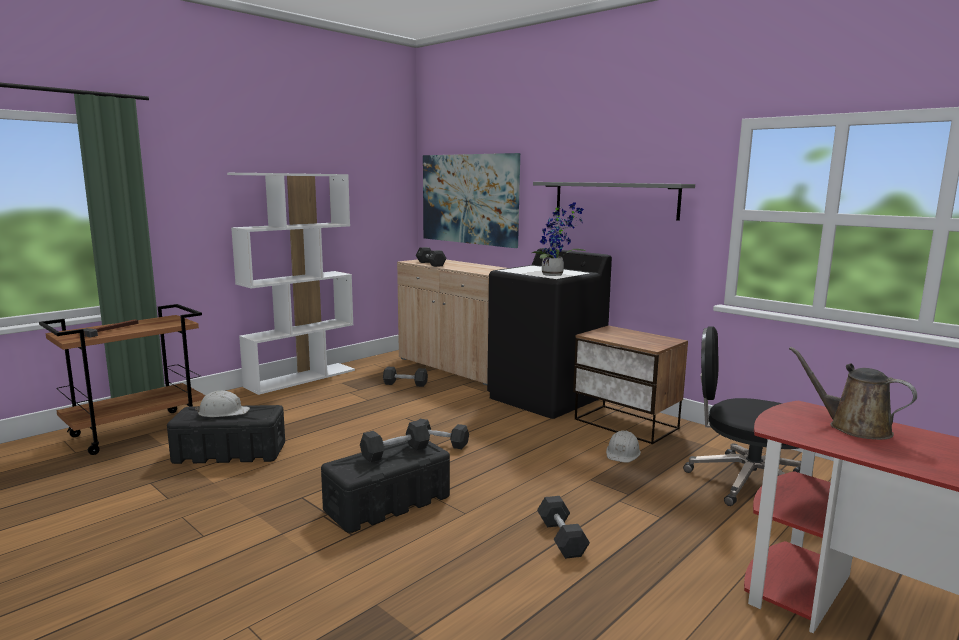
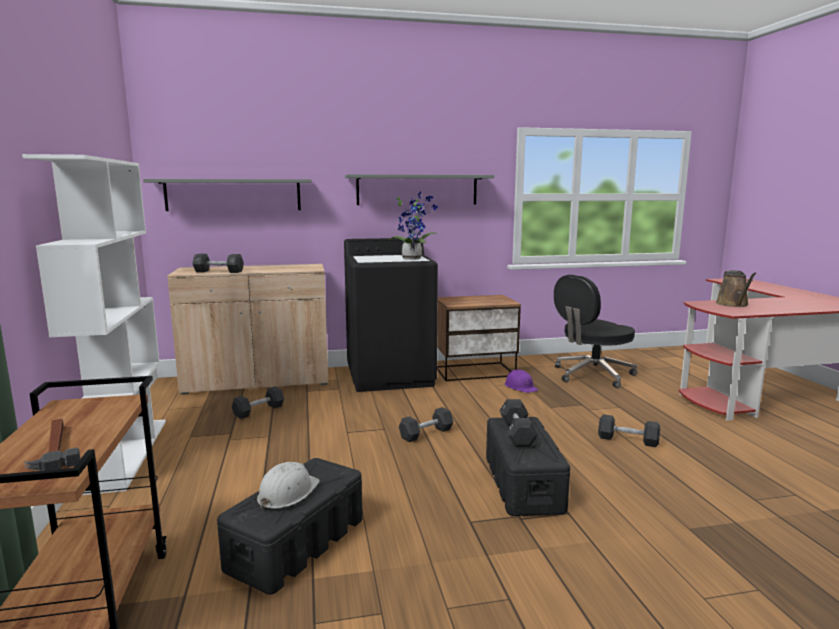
camera: 55 degrees left, 0 degrees up
picture [423,153,520,248] -> grey shelf [143,179,311,211]
white hard hat [606,430,641,463] -> purple hard hat [504,370,538,393]
brown watering can [789,347,917,440] -> brown watering can turned 75 degrees counterclockwise [716,270,756,307]

